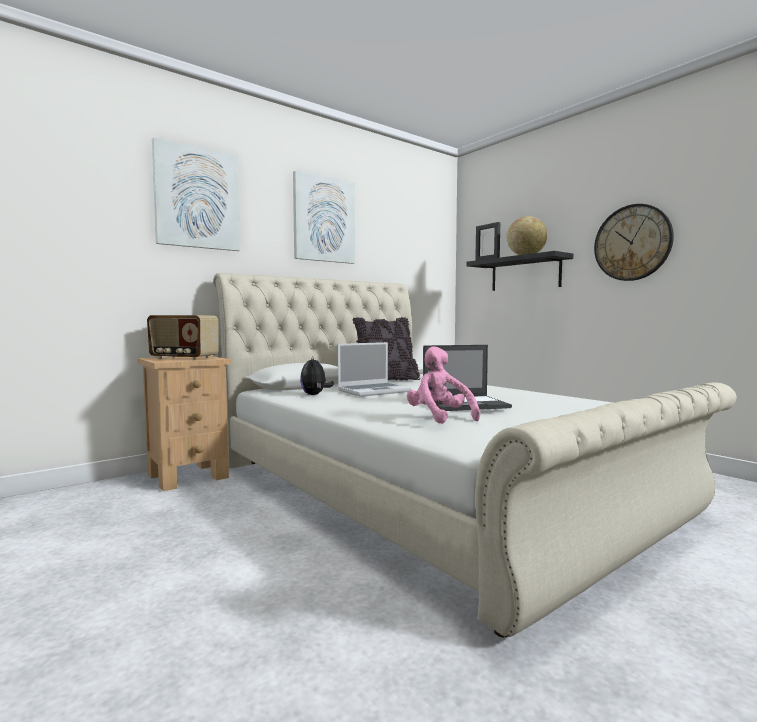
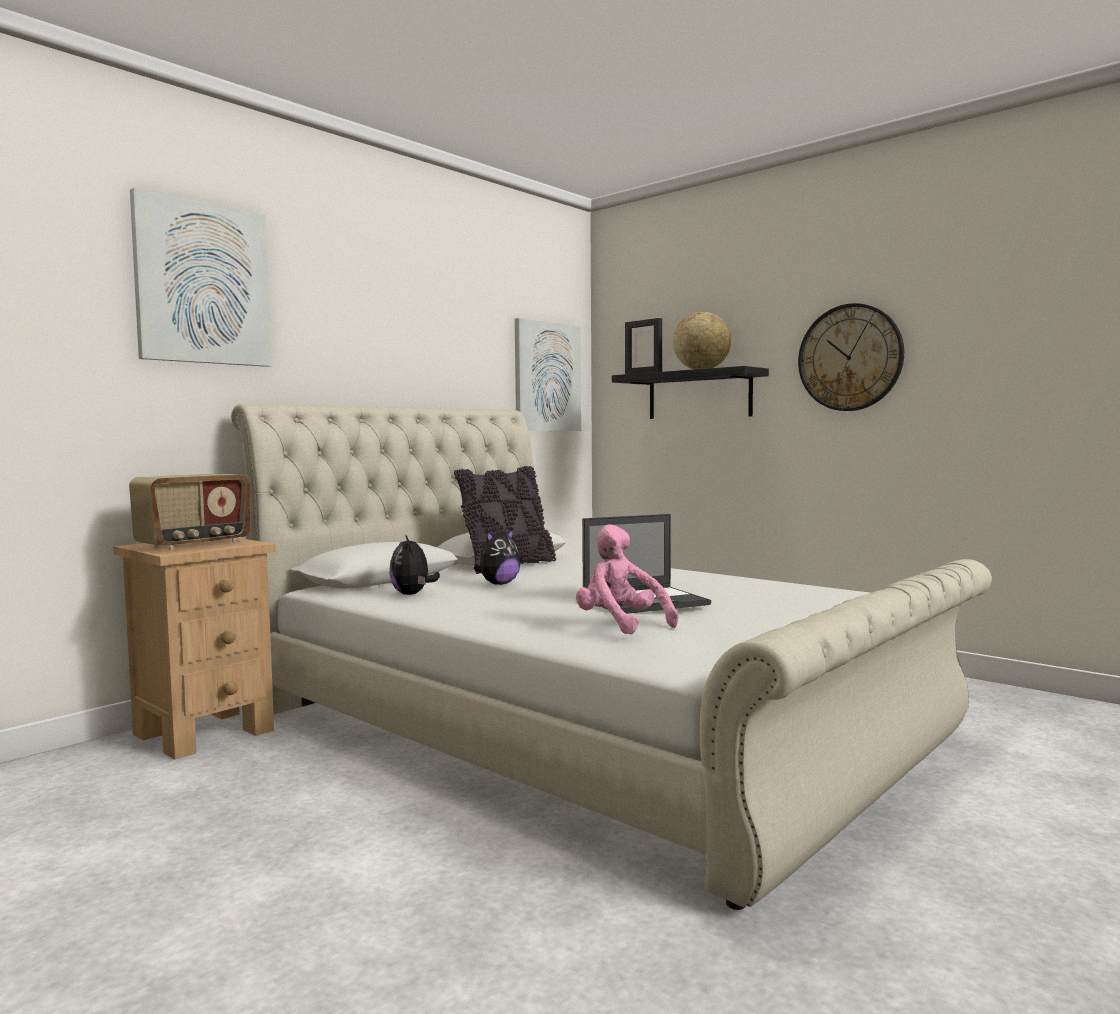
camera: 10 degrees left, 0 degrees up
radio [147,315,219,360] -> radio turned 60 degrees counterclockwise [129,474,251,550]
picture [293,171,355,264] -> picture moved to [515,318,581,431]
laptop [338,342,411,397] -> plush toy [474,529,521,585]

